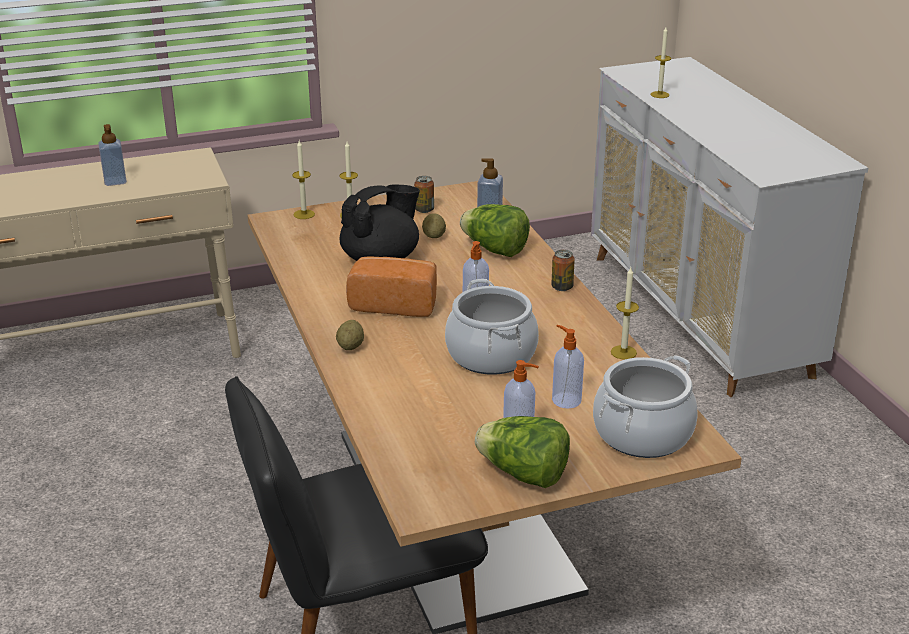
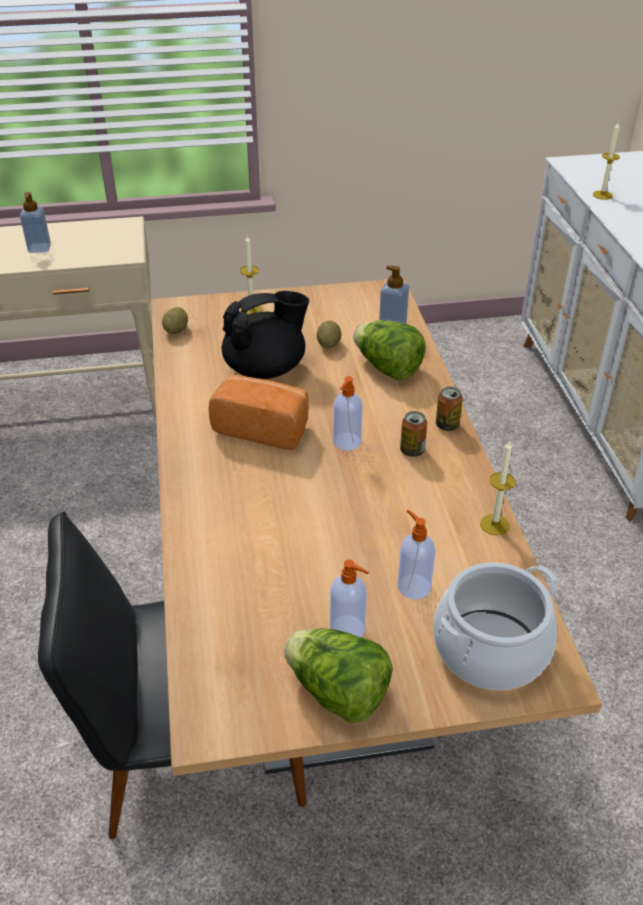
camera: 10 degrees right, 10 degrees up
candle [292,141,315,219] -> none
potato [336,320,364,350] -> potato moved to [162,307,188,334]
can [414,176,434,213] -> can moved to [400,411,427,457]
cooking pot [445,279,539,375] -> none

